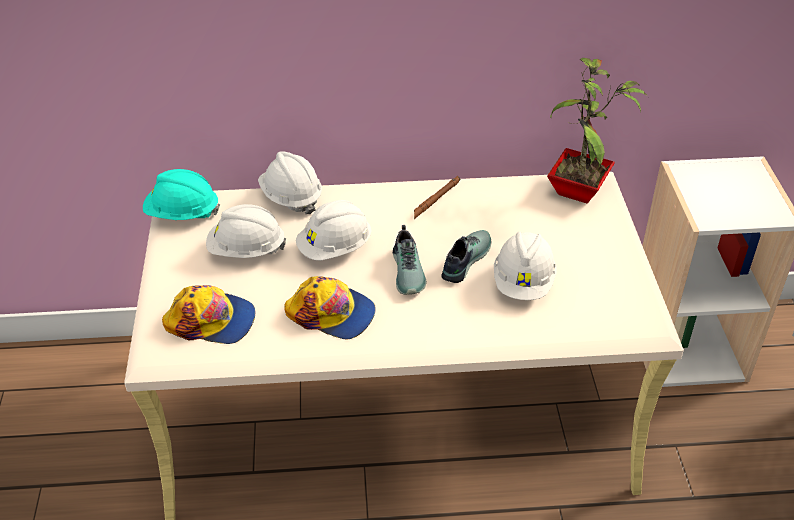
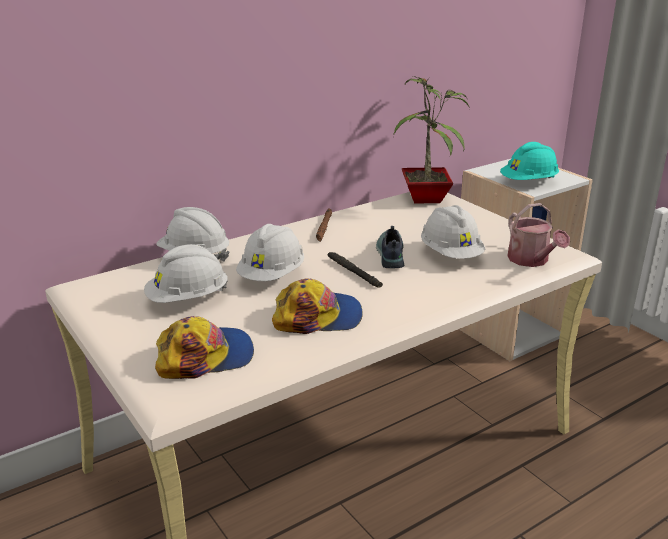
camera: 30 degrees left, 15 degrees down
turquoise hard hat [143,169,220,220] -> turquoise hard hat moved to [500,142,559,180]
shoe [393,225,427,295] -> black flashlight [328,252,383,287]
none -> watering can [507,203,570,267]

